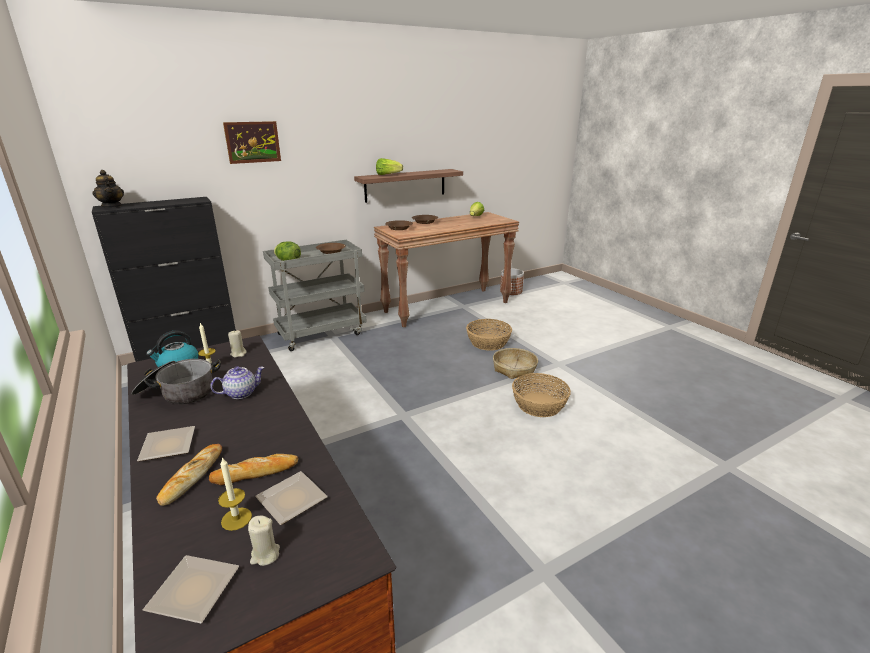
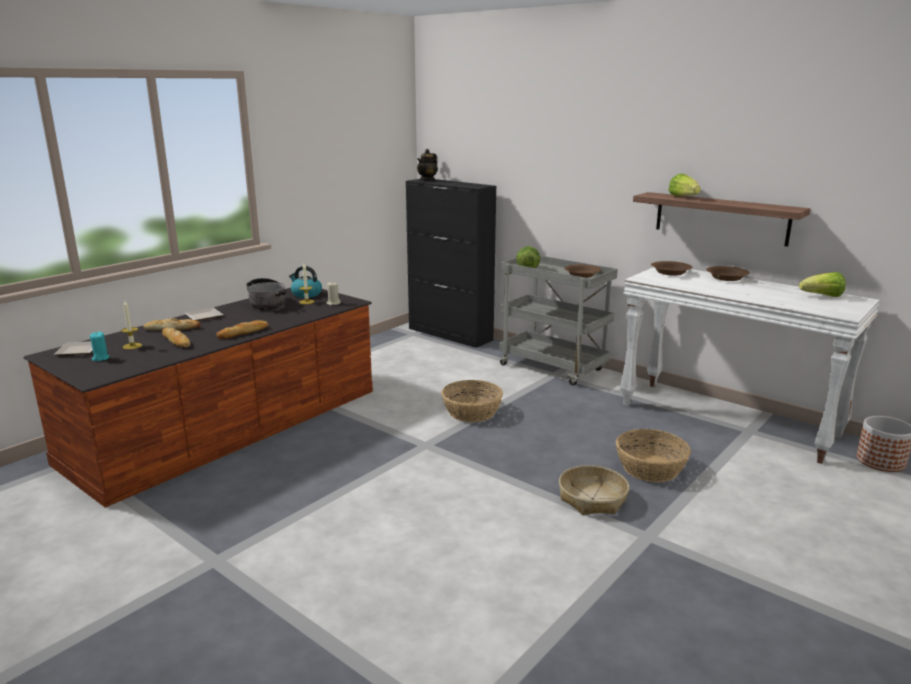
camera: 70 degrees right, 5 degrees down
teapot [210,366,264,399] -> none
picture [223,121,281,164] -> none
beige candle [248,516,280,566] -> turquoise candle [90,332,110,361]
plate [255,471,328,525] -> none
brown console table [374,212,519,328] -> white console table [620,267,880,464]
basket [512,373,571,417] -> basket moved to [441,380,503,422]
none -> bread [216,320,268,339]

